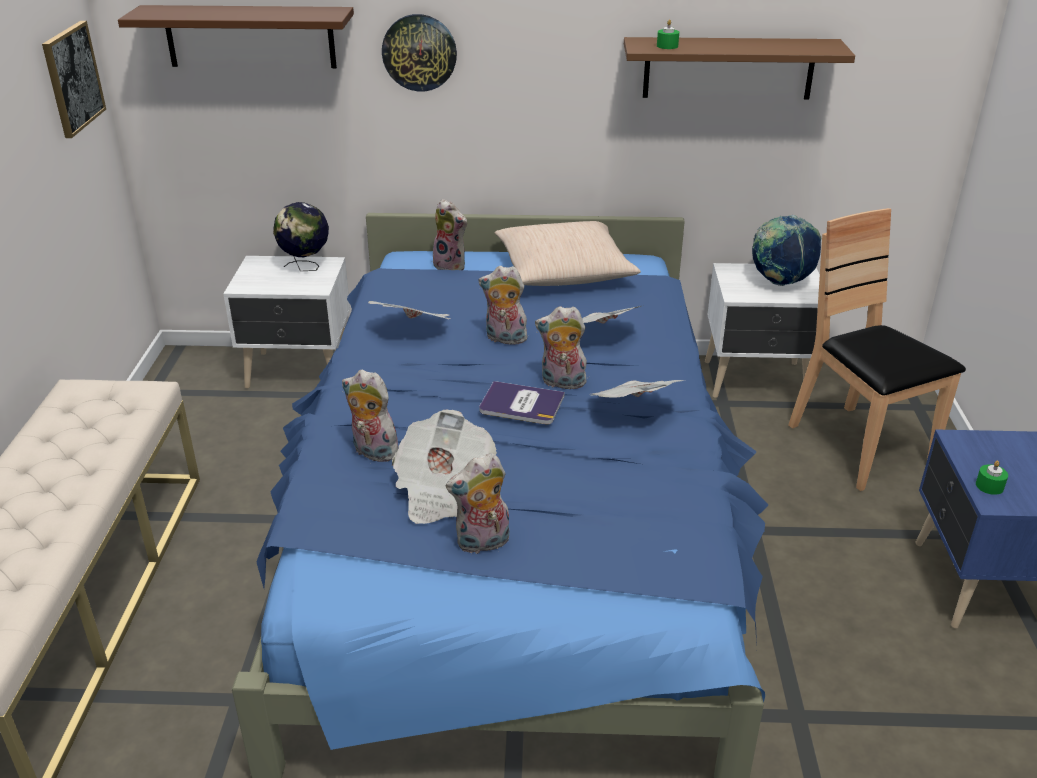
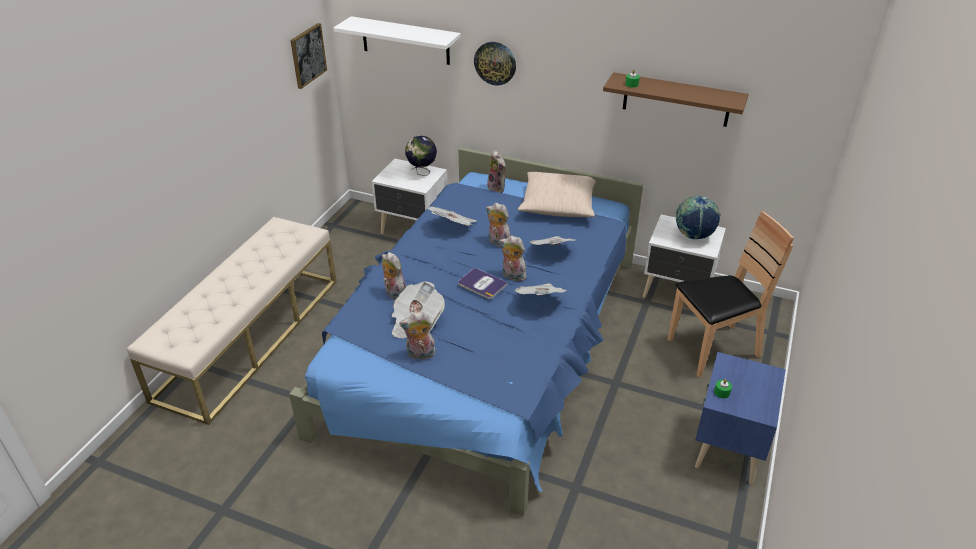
camera: 20 degrees right, 5 degrees up
brown shelf [118,5,354,68] -> white shelf [333,16,461,65]
brown chair [788,208,966,491] -> brown chair turned 75 degrees clockwise [668,211,794,378]

